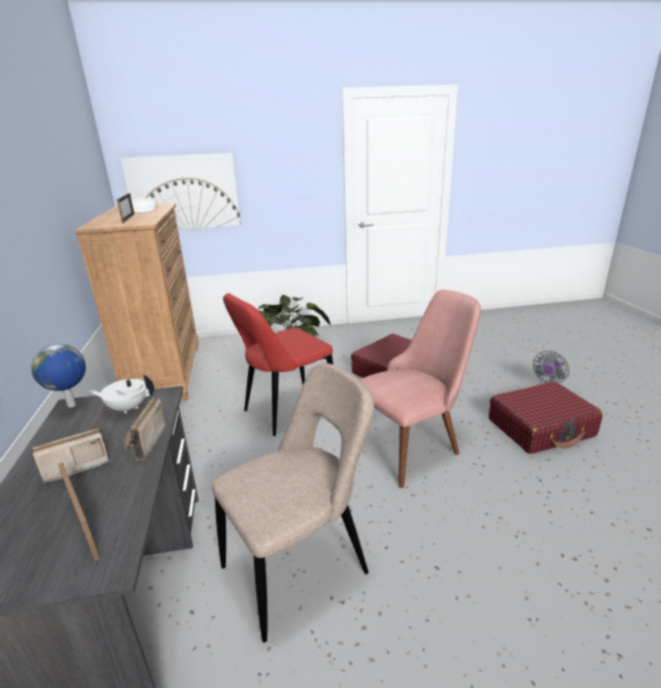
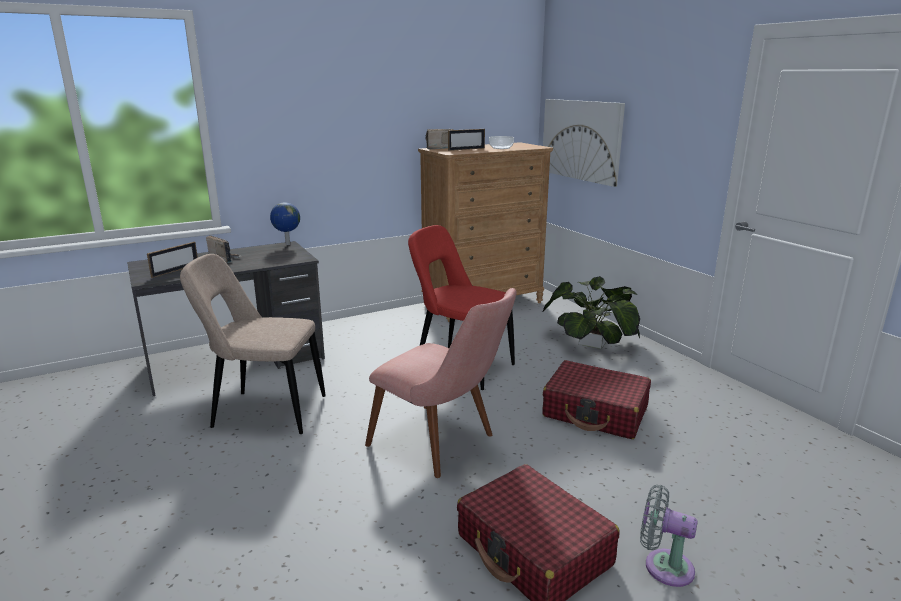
camera: 70 degrees right, 5 degrees down
white teapot [89,375,154,414] -> none
radio [124,398,166,460] -> radio moved to [426,129,453,149]
beige chair [212,363,374,643] -> beige chair turned 150 degrees clockwise [180,254,326,434]

